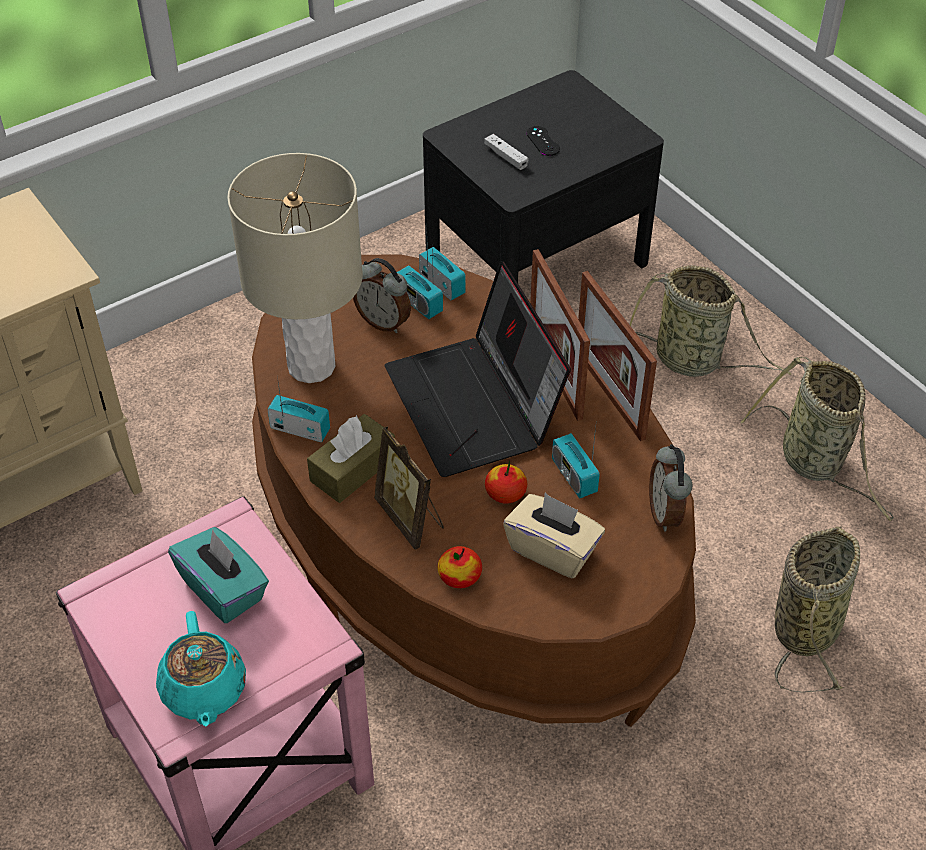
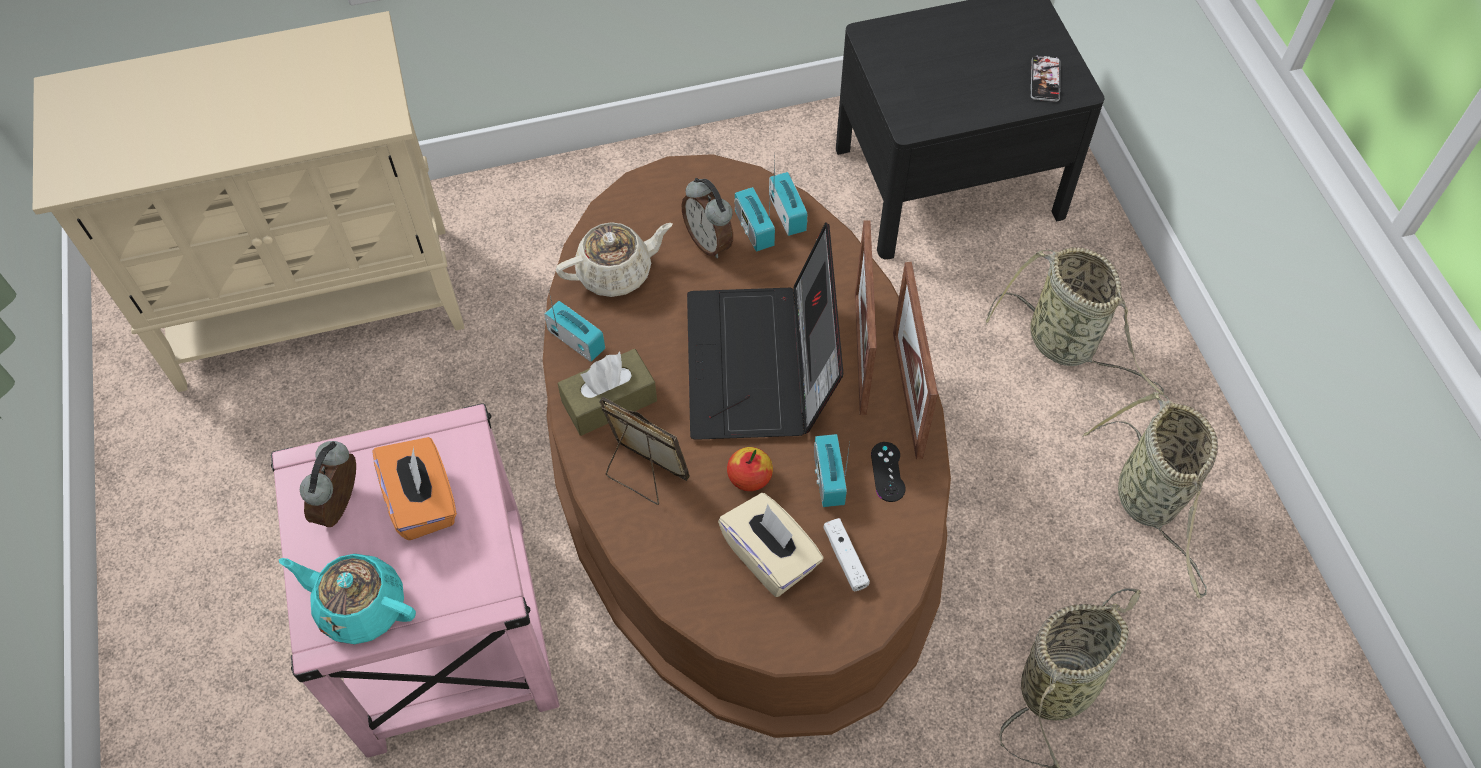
camera: 20 degrees right, 10 degrees up
turquoise teapot [156,611,246,726] -> turquoise teapot turned 105 degrees clockwise [279,554,416,644]
turquoise tissue box [168,527,269,623] -> orange tissue box [372,437,457,540]
beige table lamp [227,153,363,383] -> beige teapot [556,222,672,297]
picture frame [374,426,444,550] -> picture frame turned 135 degrees clockwise [599,397,690,505]
apple [438,546,482,588] -> none
white game controller [484,134,528,170] -> white game controller moved to [823,518,870,591]
black game controller [527,126,560,156] -> black game controller moved to [871,442,906,502]
alarm clock [649,444,693,531] -> alarm clock moved to [300,441,356,527]
none -> phone [1031,56,1060,102]

